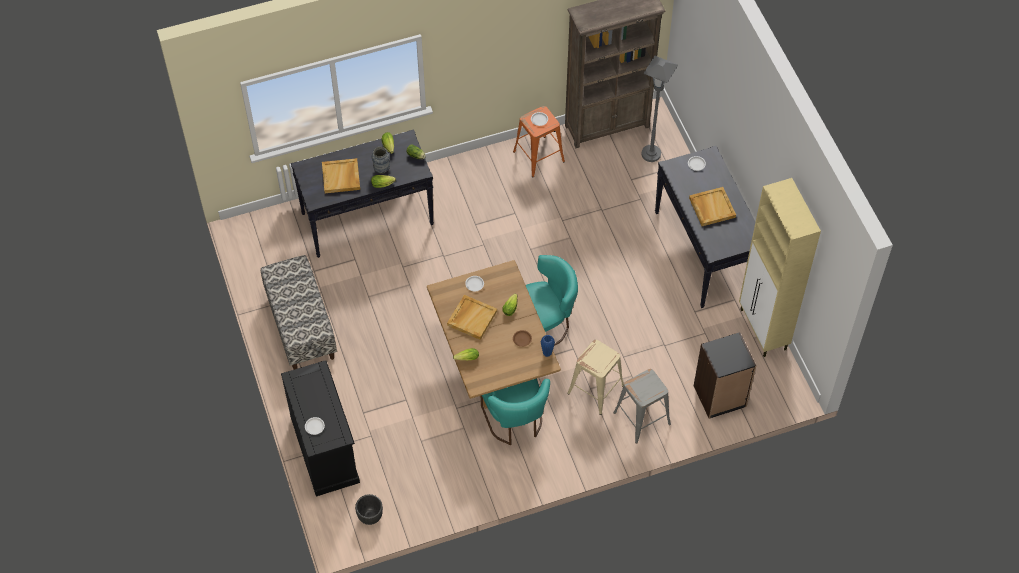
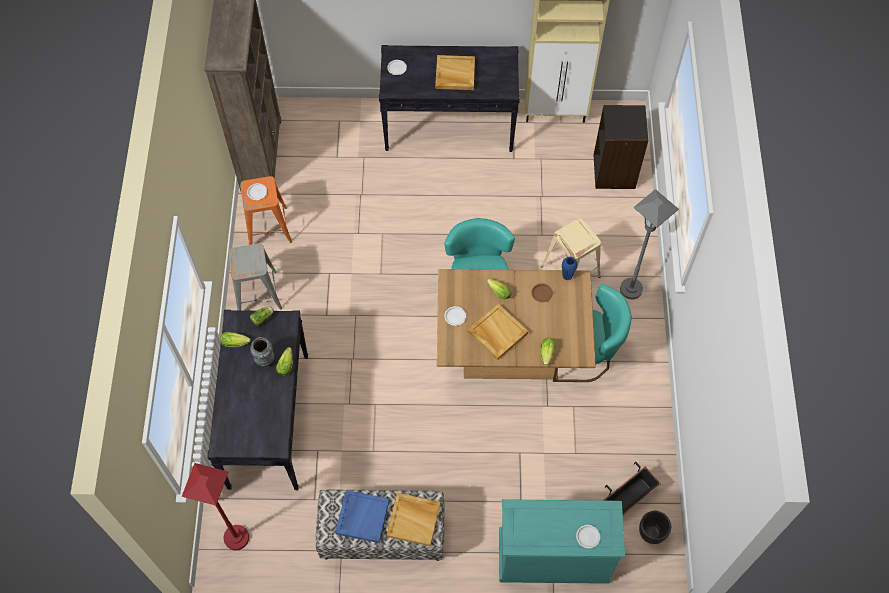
camera: 70 degrees left, 5 degrees up
black dresser [281,360,360,496] -> turquoise dresser [499,499,625,584]
beige tray [322,158,360,193] -> beige tray moved to [387,493,440,547]
grey stool [613,369,671,444] -> grey stool moved to [228,243,282,311]
grey floor lamp [642,56,678,162] -> grey floor lamp moved to [620,189,679,299]
none -> red floor lamp [182,463,249,550]
none -> blue tray [335,490,390,543]
none -> planter [603,462,661,515]

